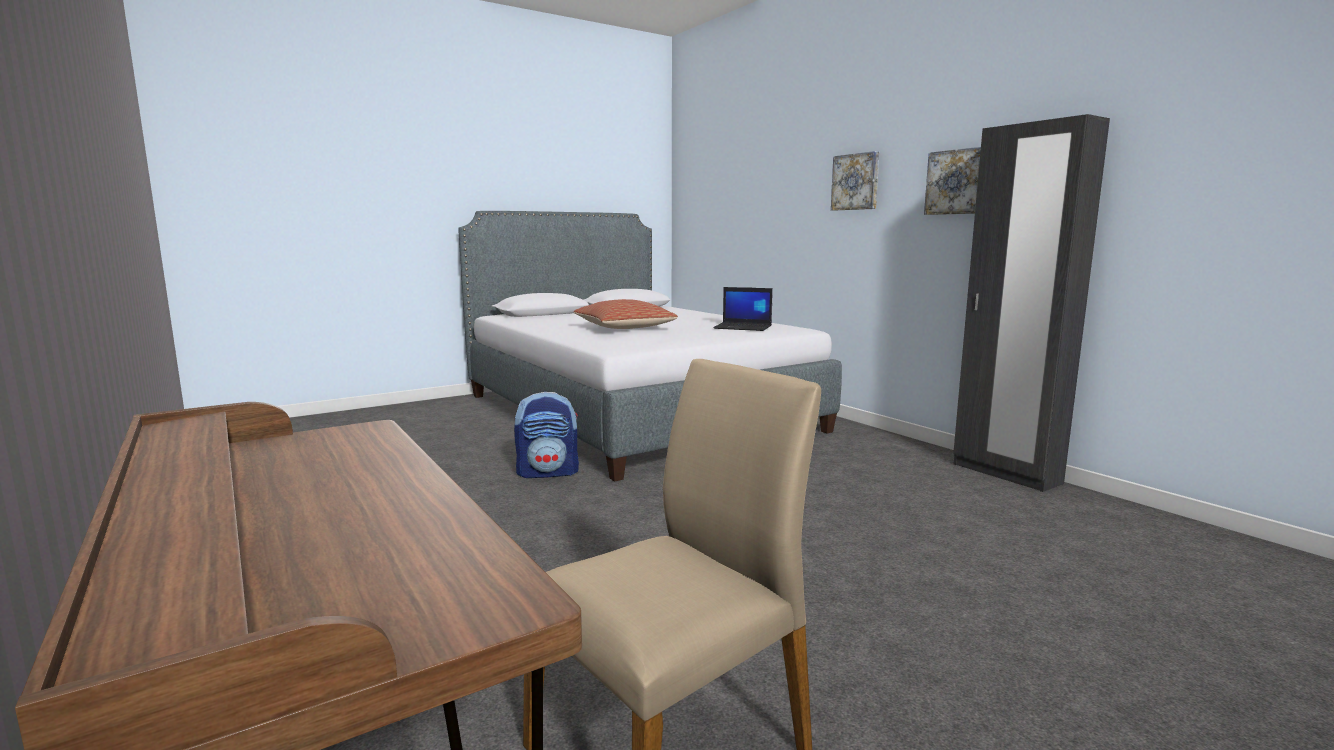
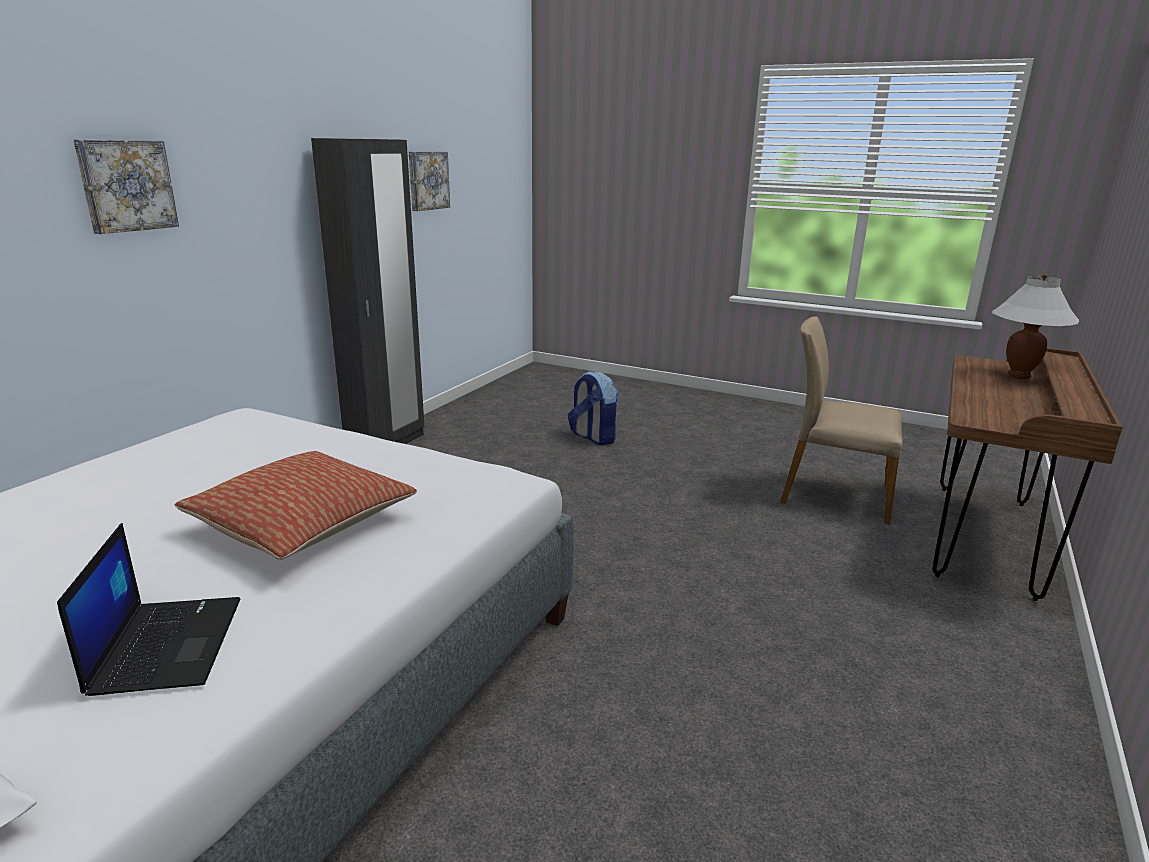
camera: 120 degrees left, 10 degrees up
backpack [514,392,579,478] -> backpack moved to [568,371,618,445]
laptop [713,287,773,331] -> laptop moved to [57,523,240,696]
picture [924,147,981,215] -> picture moved to [409,151,450,211]
none -> white table lamp [992,274,1079,379]

